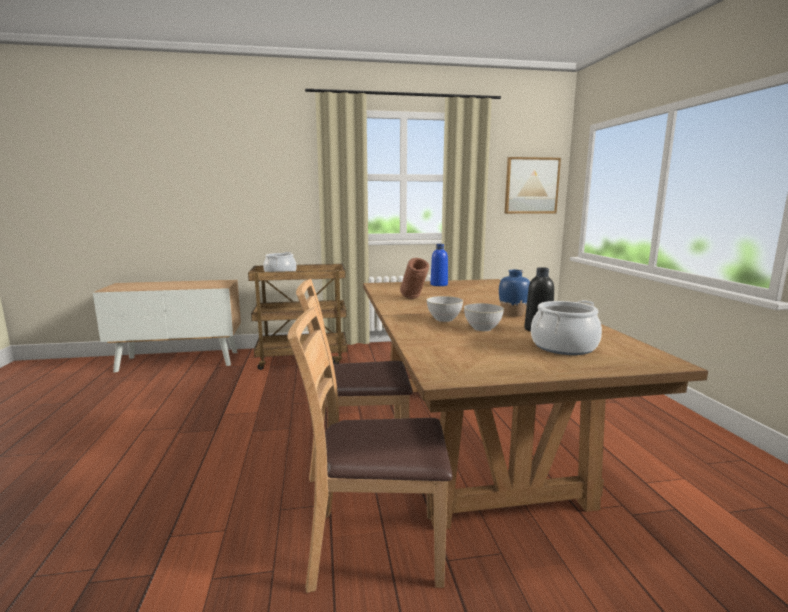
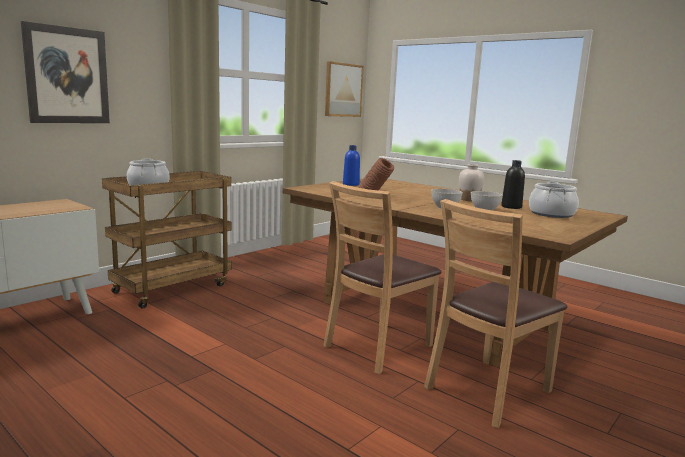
camera: 40 degrees left, 0 degrees up
blue vase [499,270,530,317] -> white vase [459,164,484,201]
none -> picture [21,21,110,123]

